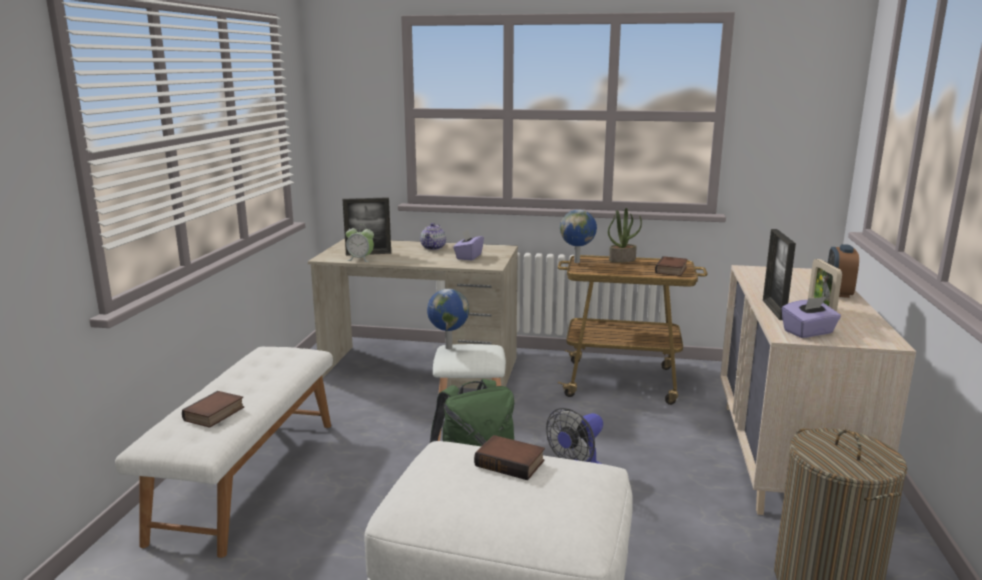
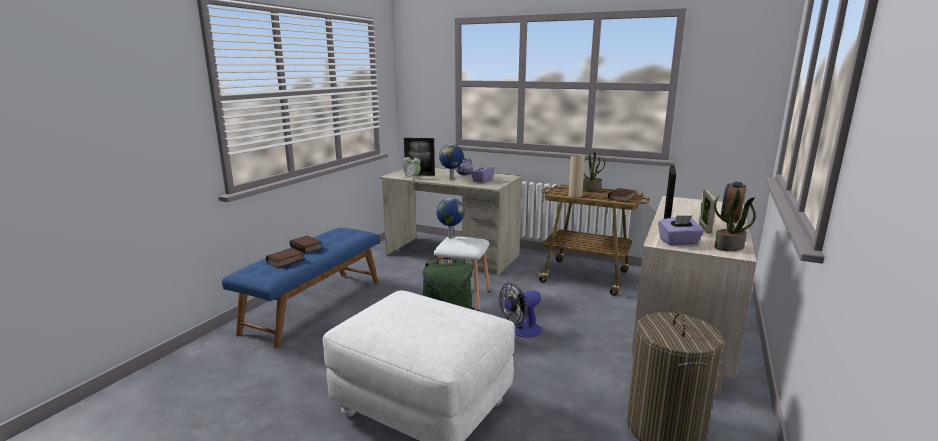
camera: 15 degrees right, 0 degrees up
white bench [115,347,333,558] -> blue bench [222,228,380,348]
book [474,435,545,480] -> book moved to [290,236,323,253]
globe [560,209,597,263] -> globe moved to [439,144,464,180]
none -> beige vase [569,156,585,198]
none -> potted plant [714,189,756,251]

